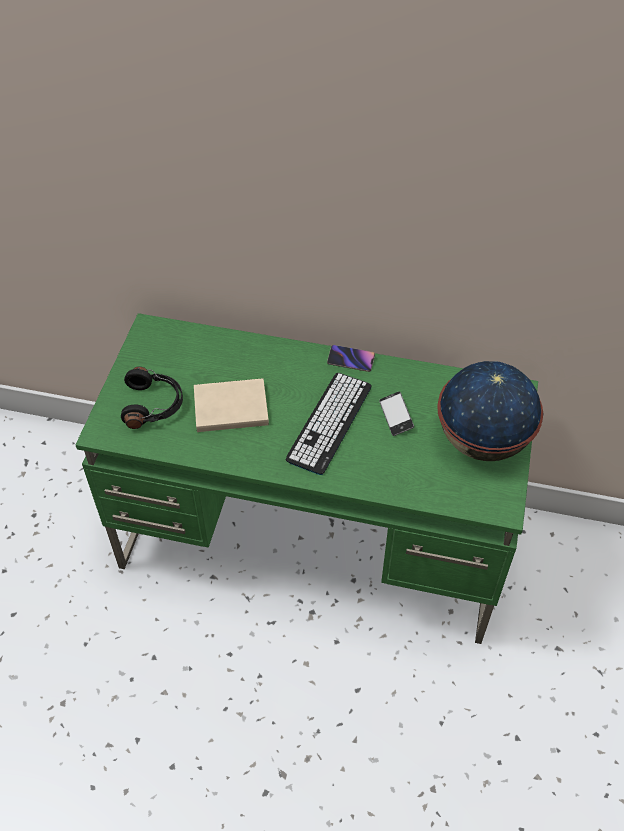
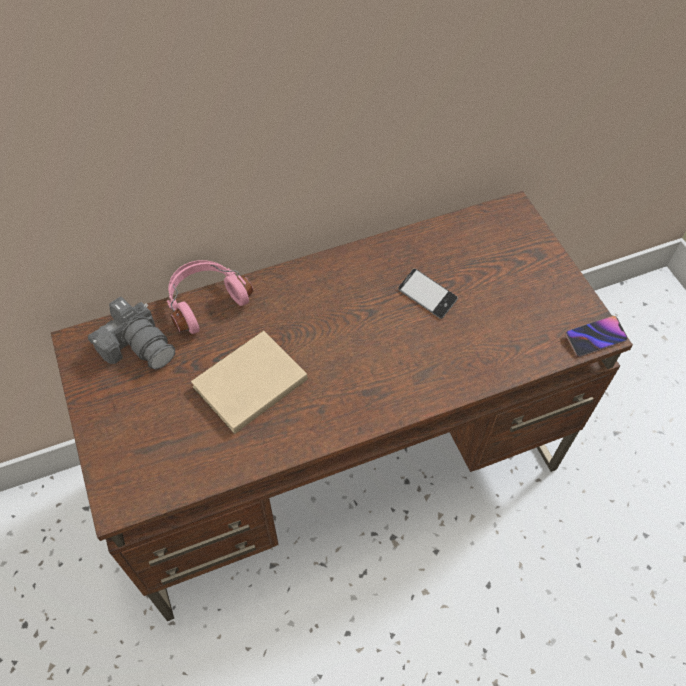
camera: 35 degrees left, 5 degrees up
green desk [75,313,538,644] -> brown desk [51,191,633,621]
black headphones [121,367,183,429] -> none
keyboard [285,373,372,475] -> none
phone [327,345,375,372] -> phone moved to [565,316,628,357]
globe [437,361,543,461] -> none
none -> camera [88,297,175,369]
none -> pink headphones [167,260,253,334]

